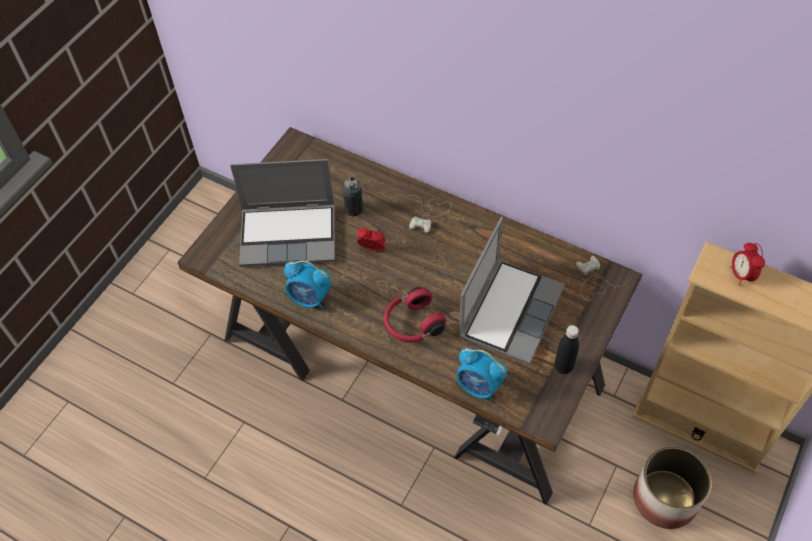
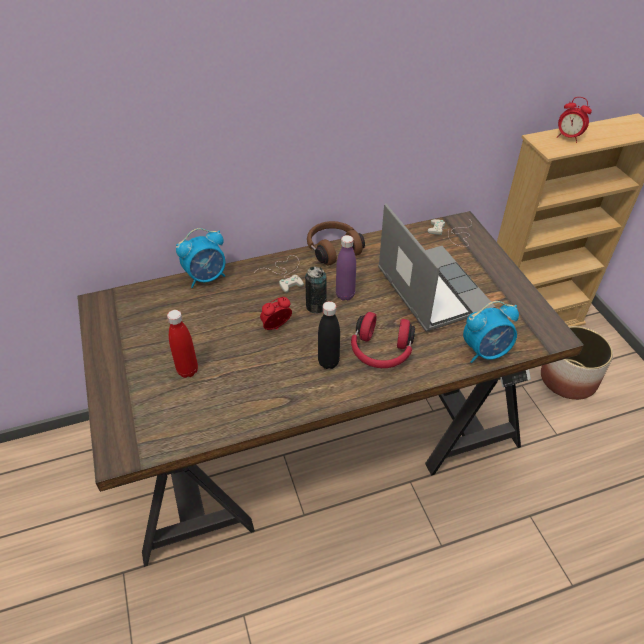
camera: 50 degrees left, 10 degrees down
laptop [230,159,335,267] -> red bottle [167,310,198,378]
alarm clock [284,260,331,309] -> alarm clock moved to [176,228,226,288]
can [343,178,363,216] -> can moved to [305,266,327,313]
black bottle [554,325,579,374] -> black bottle moved to [318,301,340,369]
none -> brown headphones [307,221,365,265]
none -> purple bottle [336,235,356,301]

